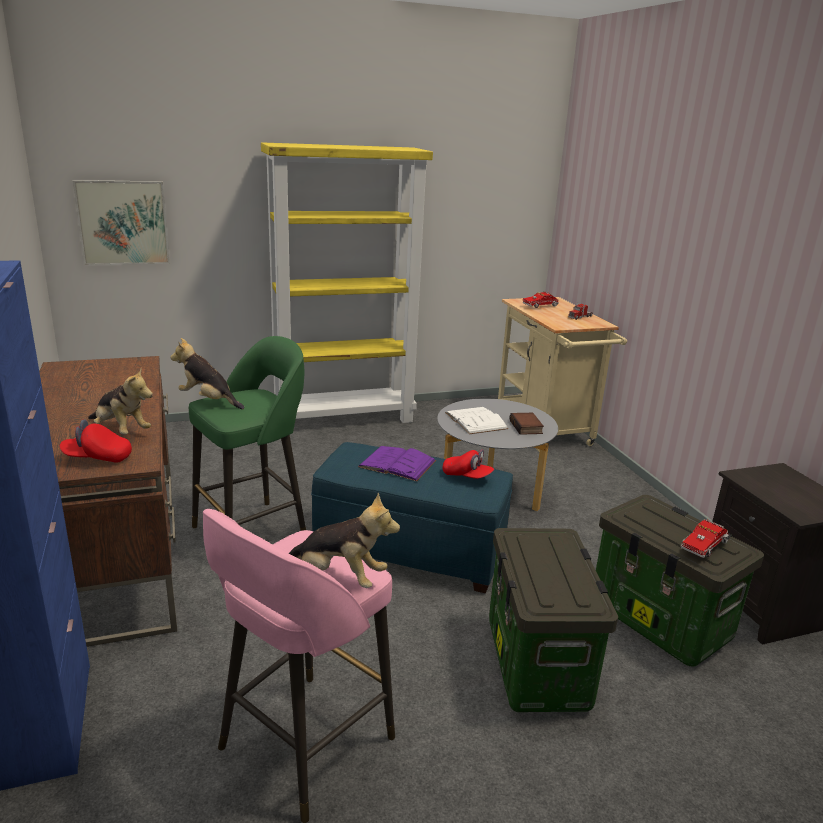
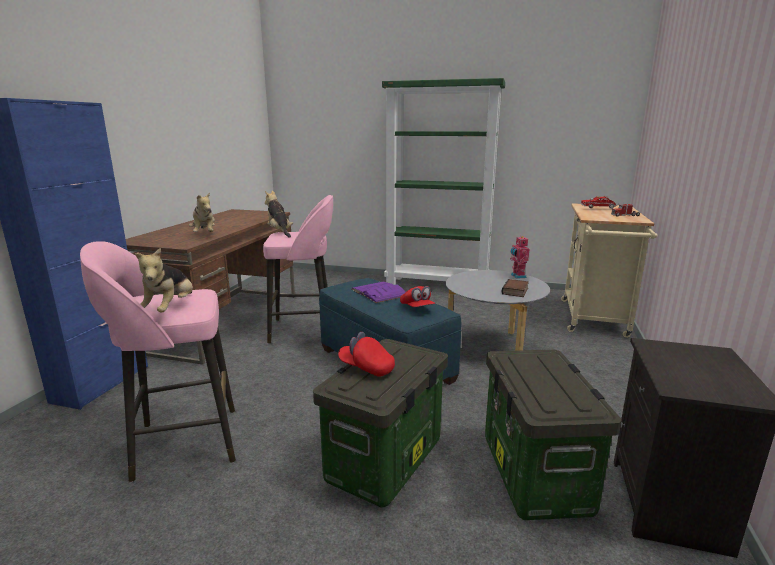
camera: 35 degrees right, 5 degrees down
red cap [60,419,132,462] -> red cap moved to [338,332,395,377]
picture [73,180,170,265] -> none
green stool [189,336,306,531] -> pink stool [263,195,333,344]
yellow bookcase [261,142,433,423] -> green bookcase [382,78,505,285]
plush toy [289,493,400,588] -> plush toy turned 45 degrees clockwise [135,248,193,312]
white book [445,407,509,434] -> none
toy truck [681,519,729,558] -> none
none -> toy robot [510,236,529,279]

